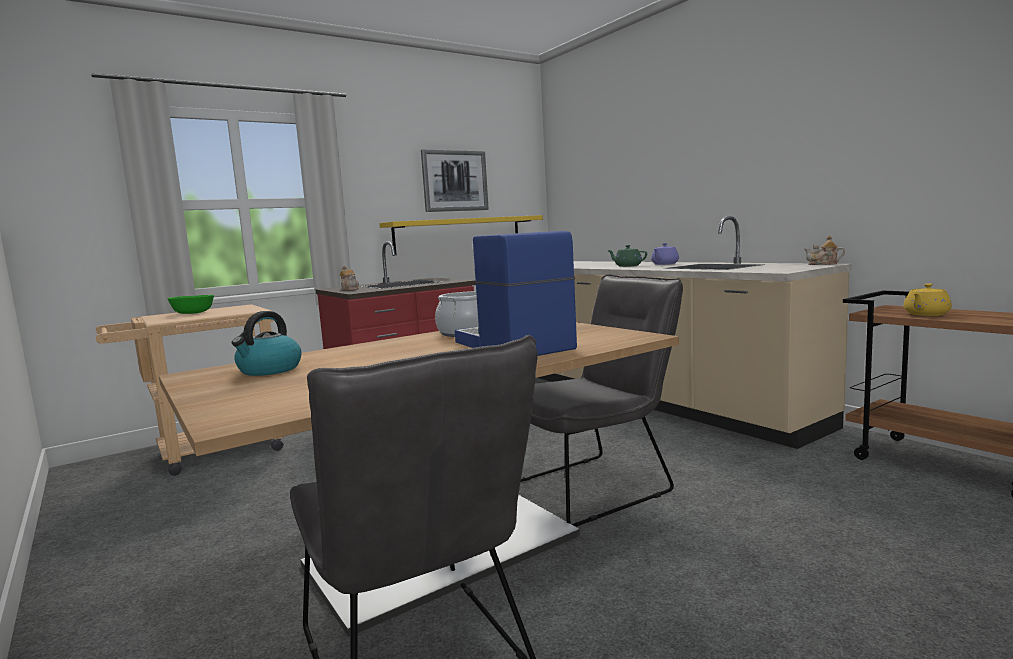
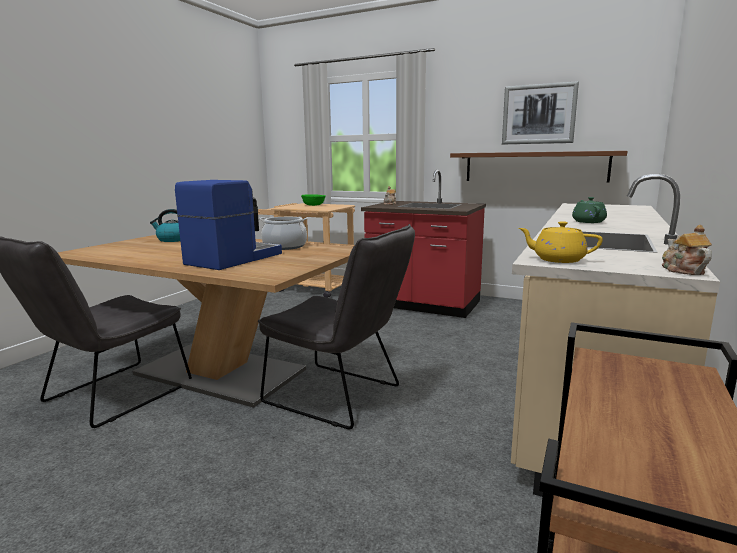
camera: 60 degrees right, 5 degrees up
yellow shelf [379,215,543,255] -> brown shelf [450,151,627,183]
purple teapot [651,243,679,265] -> none
yellow teapot [904,284,952,316] -> yellow teapot moved to [518,221,603,263]

